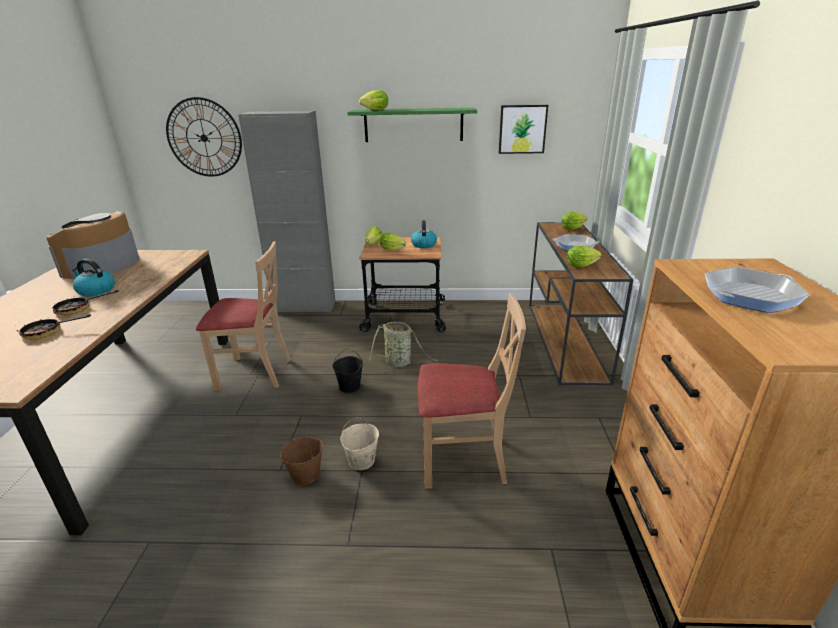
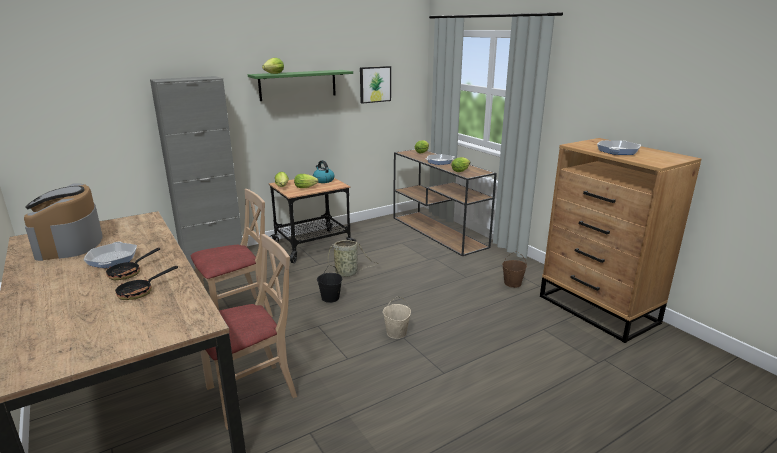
camera: 35 degrees left, 5 degrees down
kettle [72,259,115,297] -> frying pan [83,242,137,268]
wall clock [166,97,242,177] -> none
brown bucket [280,430,323,485] -> brown bucket moved to [502,252,527,288]
beige chair [417,293,526,489] -> beige chair moved to [200,234,297,430]

